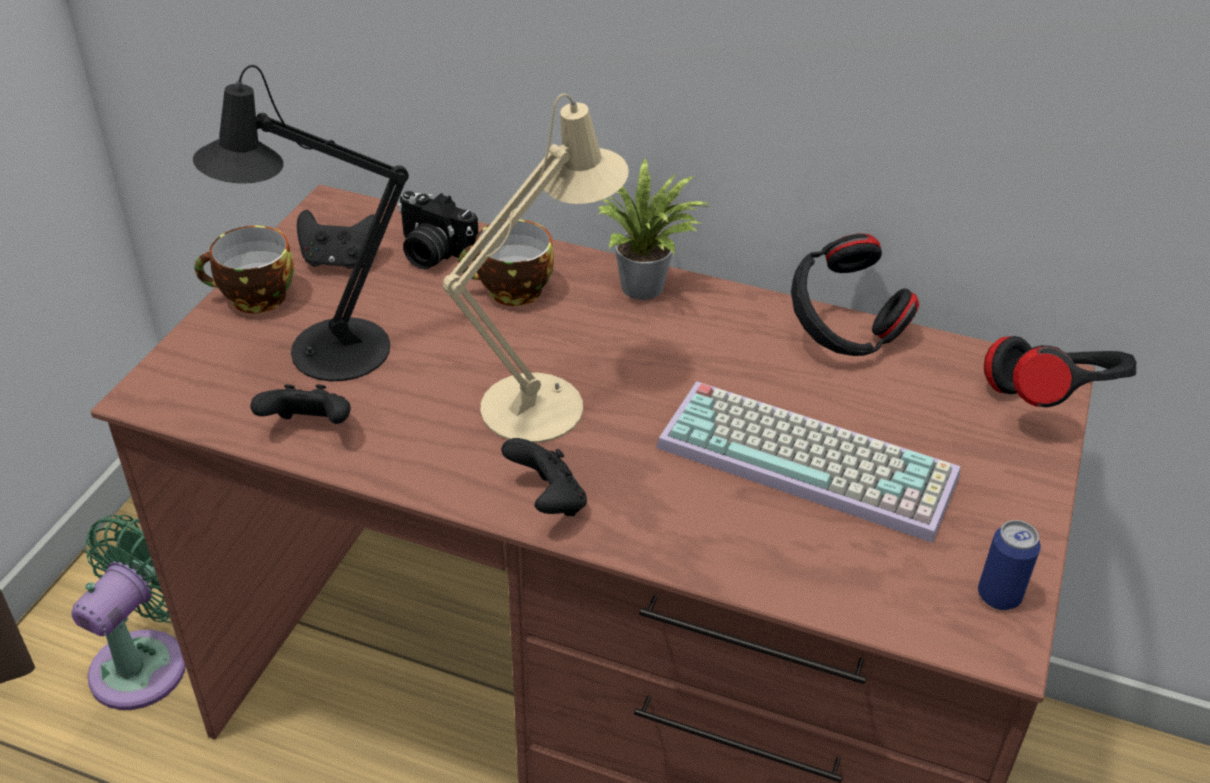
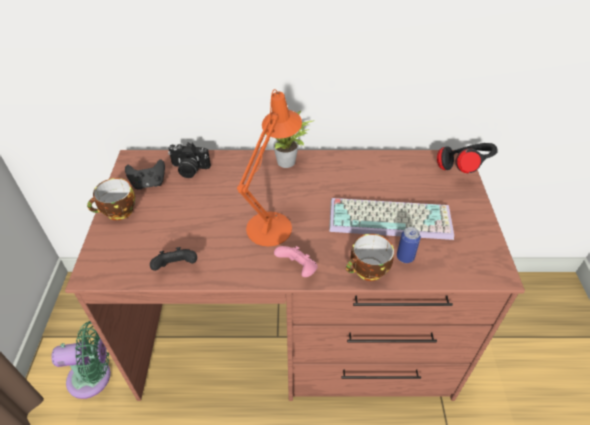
camera: 20 degrees left, 5 degrees up
green fan [71,515,186,710] -> green fan turned 75 degrees clockwise [51,321,111,399]
black table lamp [193,65,409,381] -> none
beige table lamp [443,94,629,443] -> orange table lamp [237,89,302,246]
cup [458,219,554,306] -> cup moved to [346,234,394,281]
black game controller [501,438,587,516] -> pink game controller [274,246,318,277]
black headphones [791,234,919,356] -> none
can [978,520,1041,610] -> can moved to [397,227,421,263]

